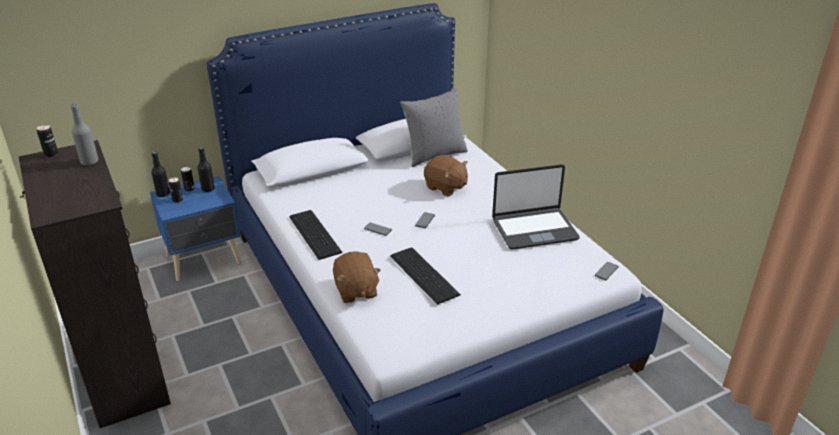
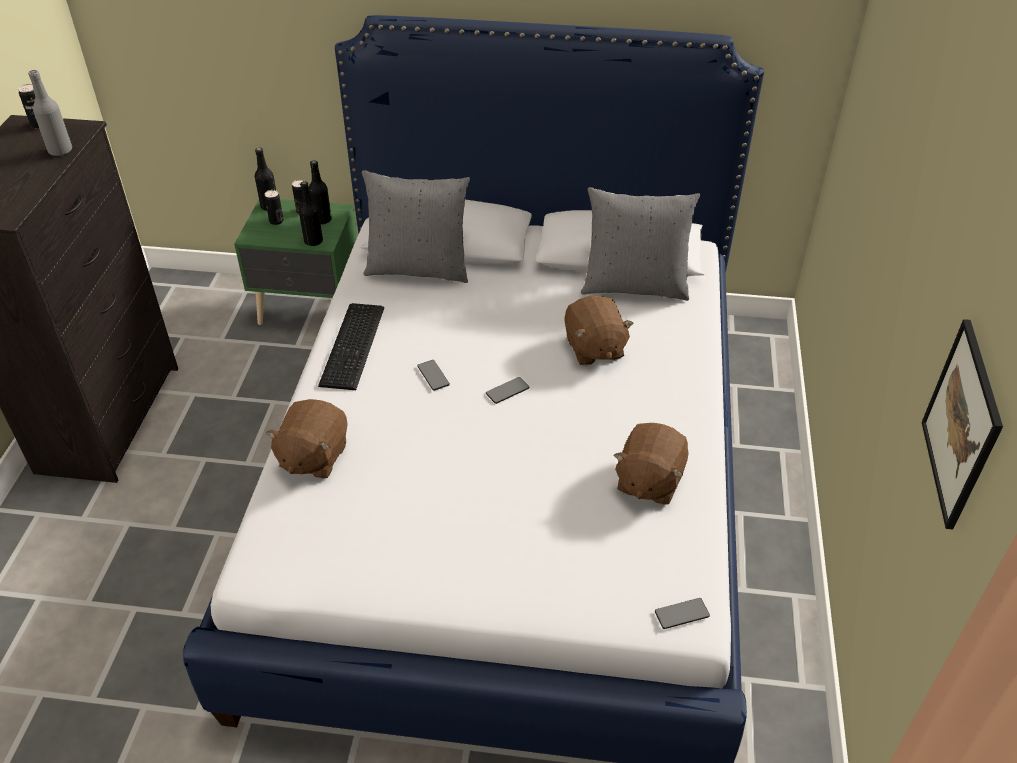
camera: 35 degrees right, 10 degrees up
blue nightstand [150,176,241,281] -> green nightstand [234,199,358,325]
keyboard [390,248,461,305] -> none
laptop [492,164,580,250] -> brown plush toy [613,423,689,505]
none -> black bottle [299,181,323,246]
none -> grey pillow [362,170,470,283]
none -> picture [922,319,1003,530]

